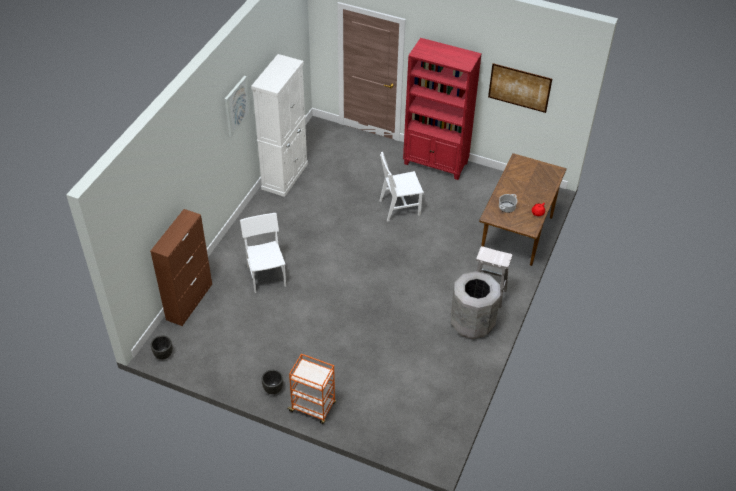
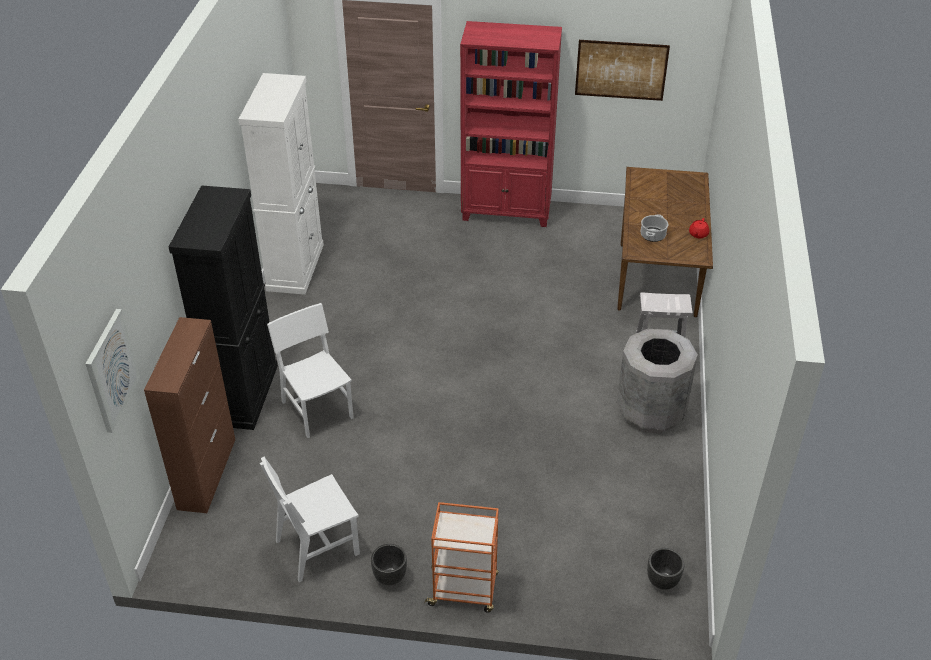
camera: 15 degrees left, 5 degrees down
black planter [151,335,173,360] -> black planter moved to [647,548,684,590]
picture [225,76,250,137] -> picture moved to [85,309,140,433]
white chair [379,152,424,221] -> white chair moved to [260,457,360,582]
none -> black cabinet [169,185,278,430]

